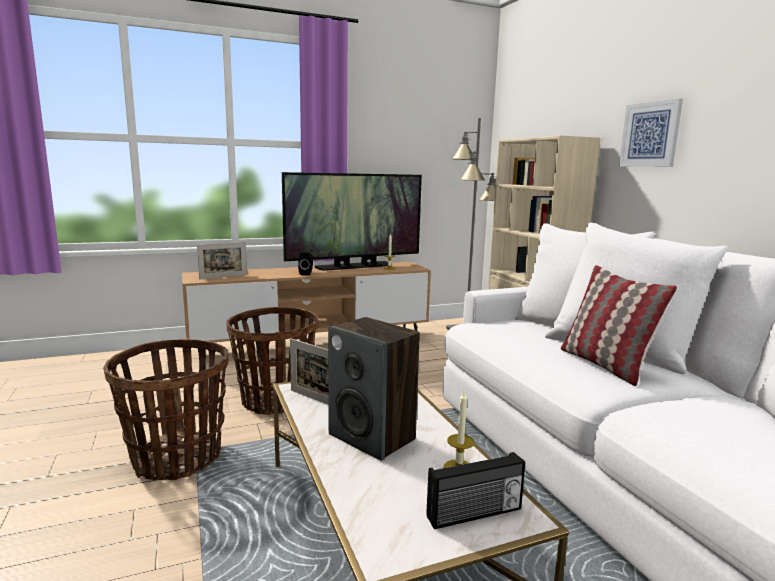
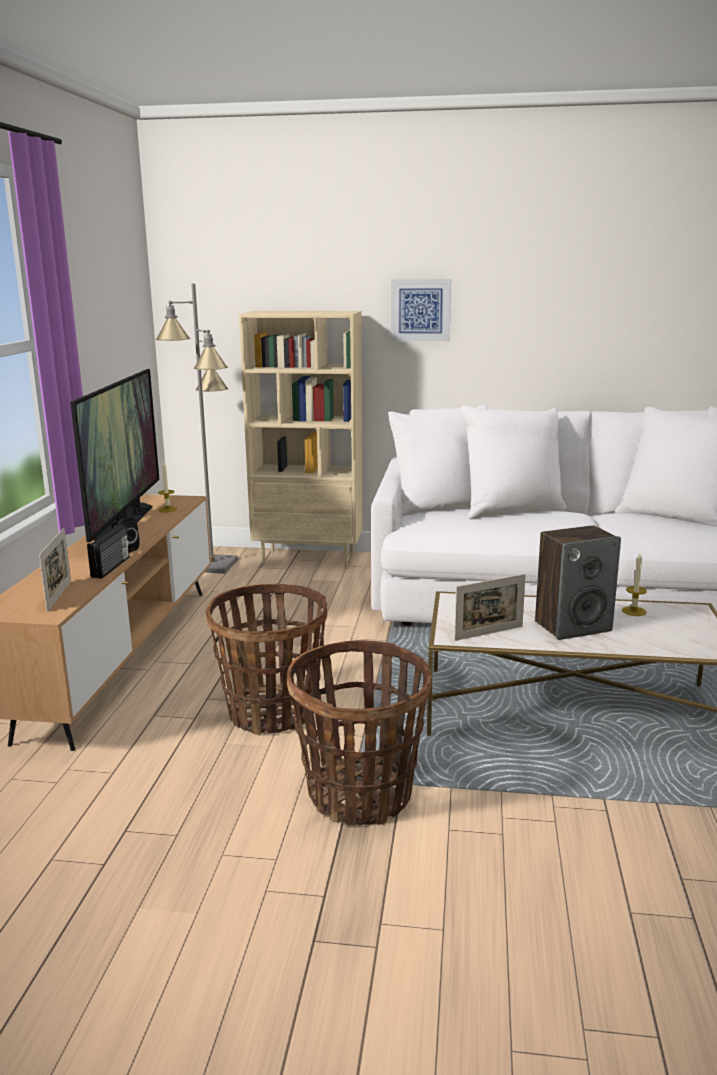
camera: 60 degrees left, 5 degrees up
radio [426,452,525,529] -> radio moved to [87,525,129,578]
pillow [561,265,677,386] -> none

